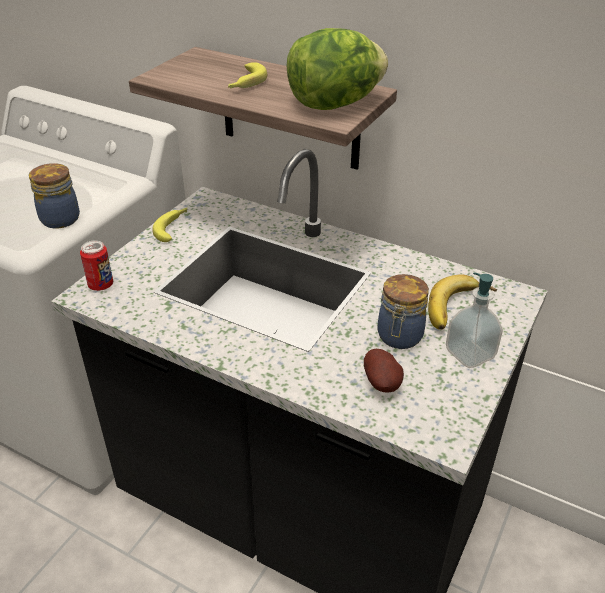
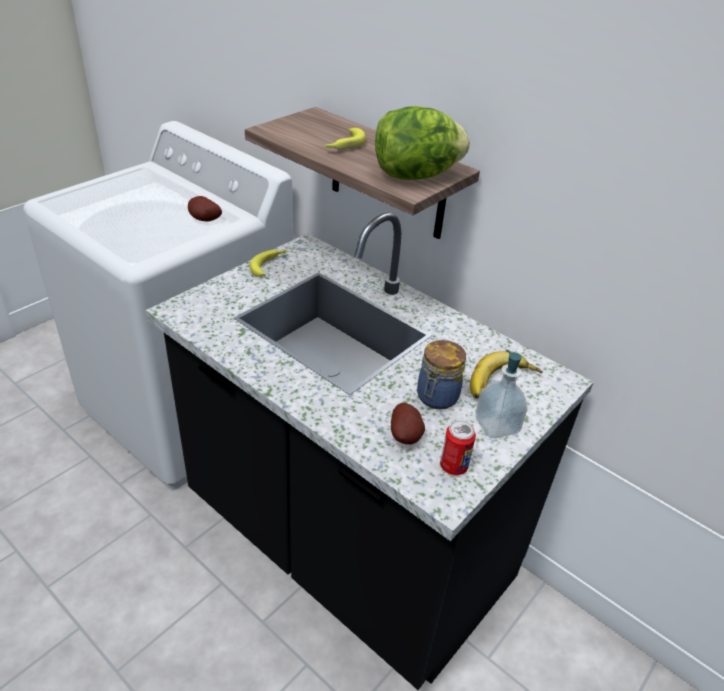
camera: 10 degrees right, 0 degrees up
jar [29,163,80,228] -> none
can [80,241,113,291] -> can moved to [440,421,476,475]
none -> potato [188,196,222,222]

